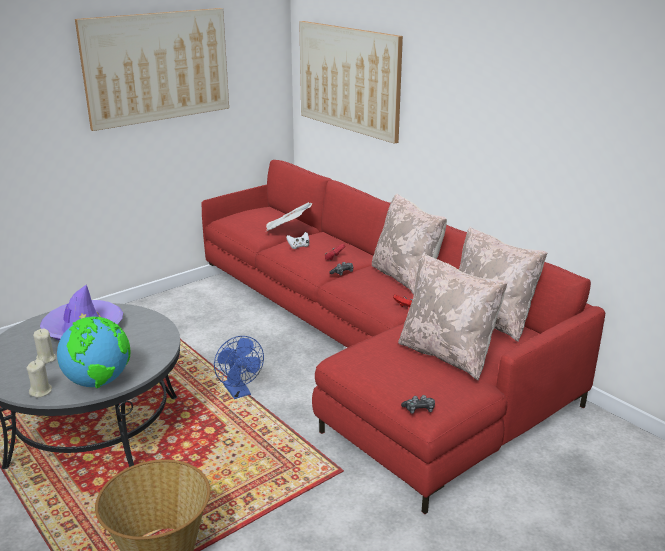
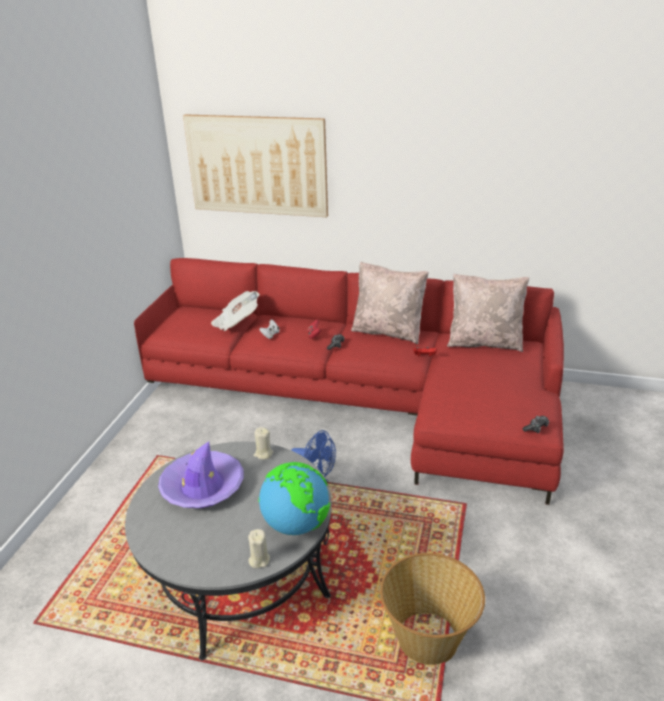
camera: 35 degrees left, 5 degrees up
beige candle [33,329,56,364] -> beige candle moved to [254,427,274,460]
picture [75,8,229,131] -> none
beige pillow [398,253,508,381] -> none

